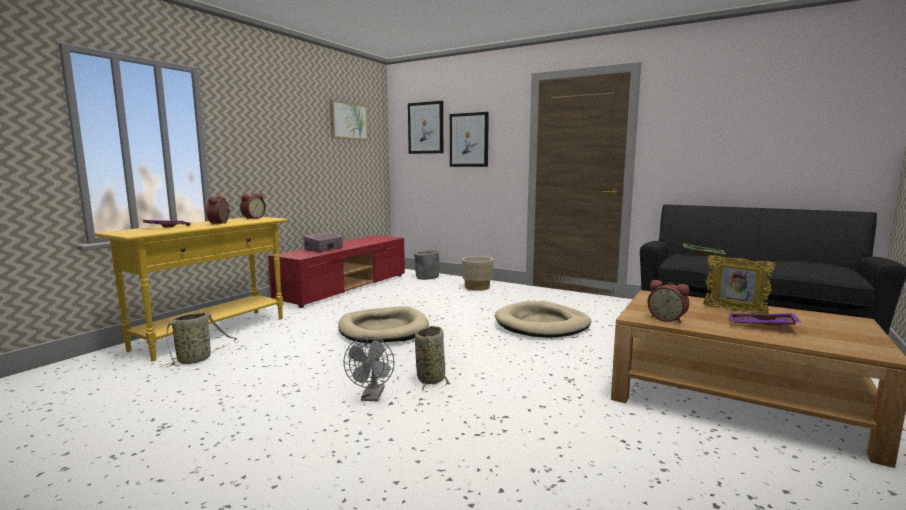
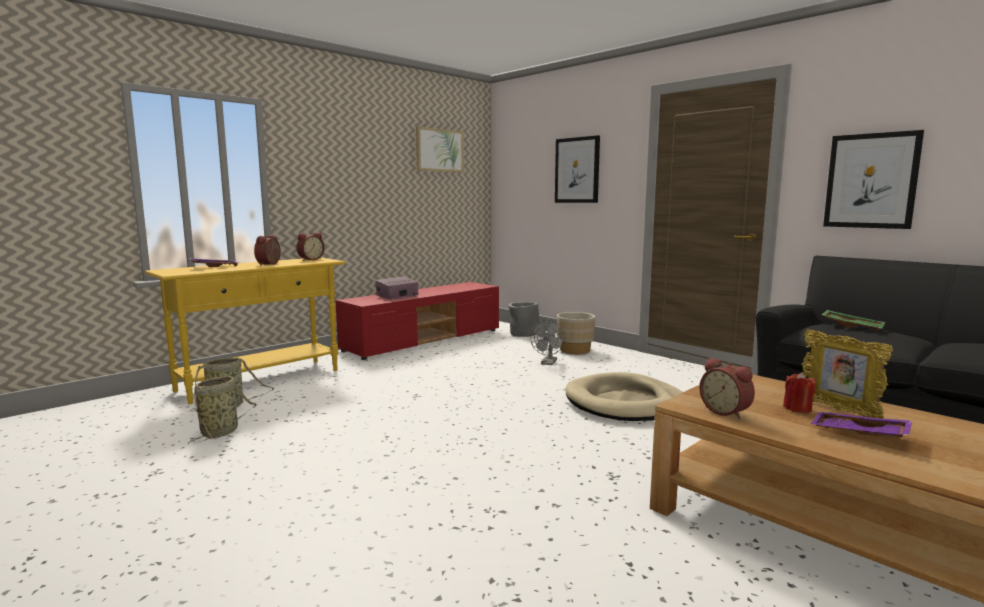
camera: 15 degrees right, 0 degrees up
beige dog bed [338,306,429,343] -> none
grey fan [343,336,394,401] -> grey fan moved to [530,320,565,365]
picture [408,101,443,154] -> picture moved to [823,130,924,229]
basket [415,326,450,392] -> basket moved to [188,376,257,444]
none -> red candle [783,372,816,413]

